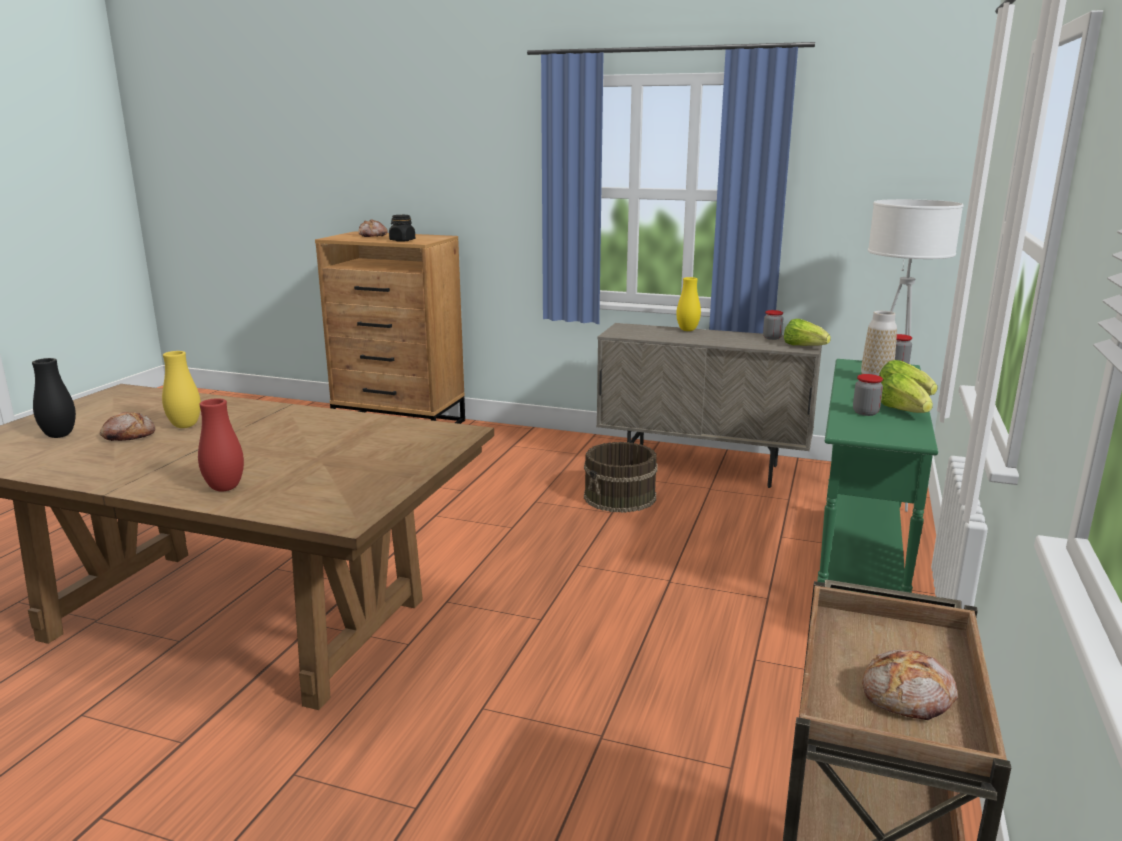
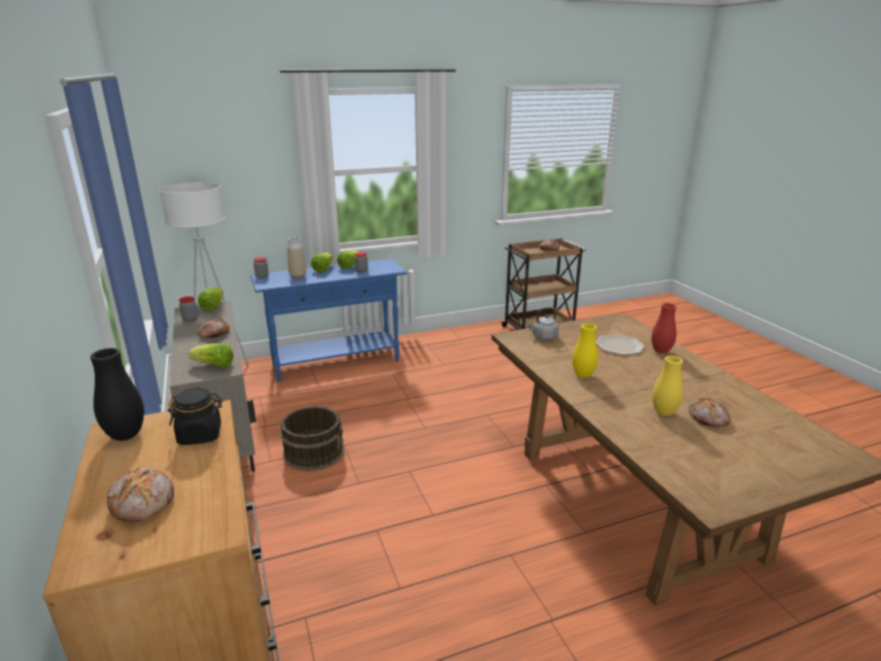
camera: 130 degrees left, 5 degrees up
black vase [32,358,76,438] -> black vase moved to [90,348,144,441]
yellow vase [676,277,701,331] -> yellow vase moved to [572,323,598,378]
green console table [817,359,938,601] -> blue console table [251,259,407,382]
none -> lettuce [188,343,234,368]
none -> bread [198,319,230,338]
none -> grey kettle [526,307,559,340]
none -> plate [596,334,645,355]

